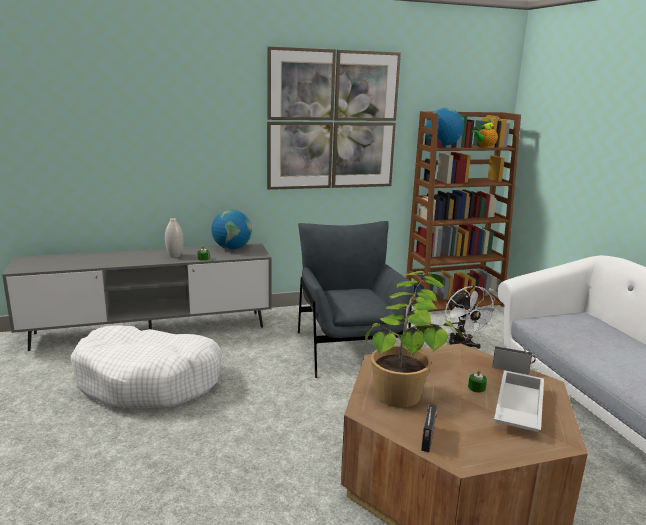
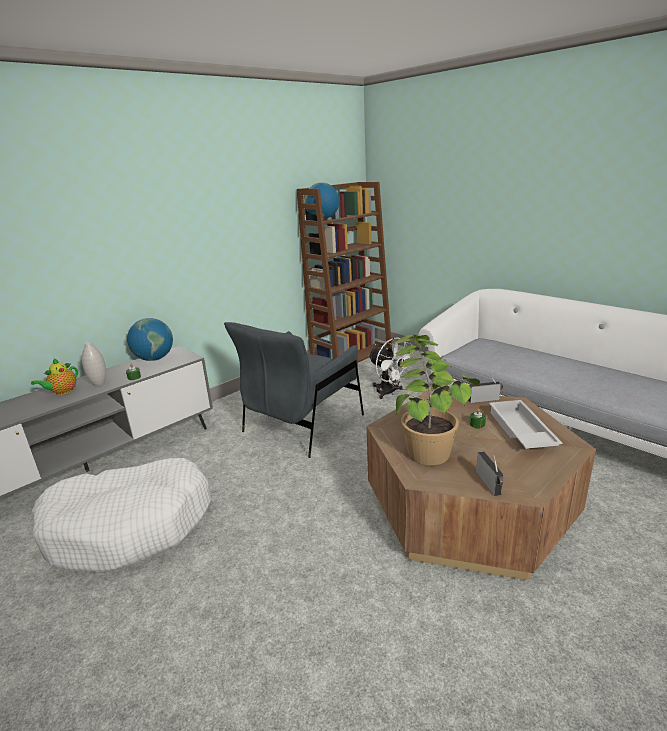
camera: 25 degrees left, 5 degrees up
picture [267,47,401,190] -> none
grey armchair [298,221,414,378] -> grey armchair turned 105 degrees counterclockwise [224,322,364,458]
teapot [472,118,498,148] -> teapot moved to [31,358,78,395]

